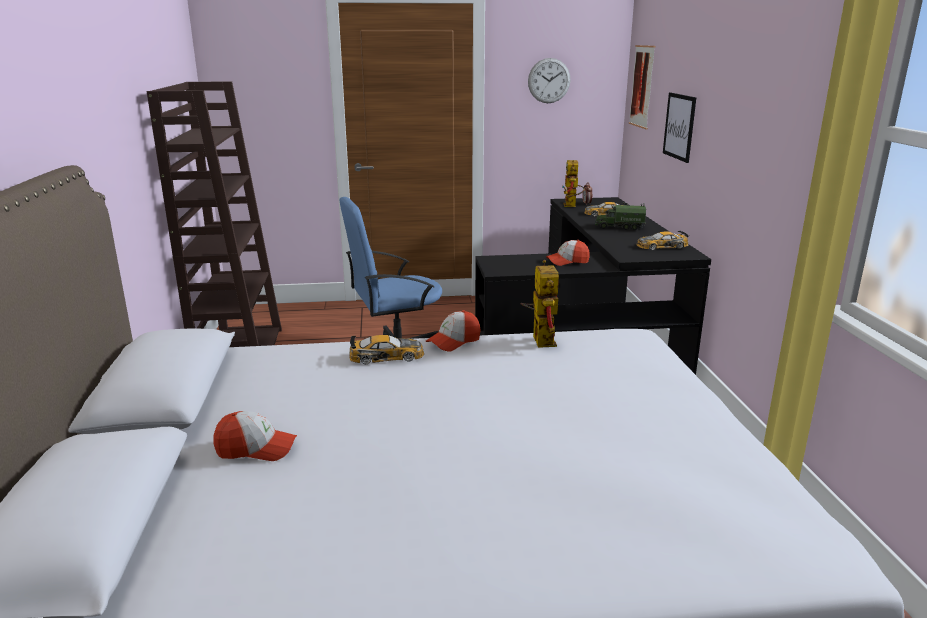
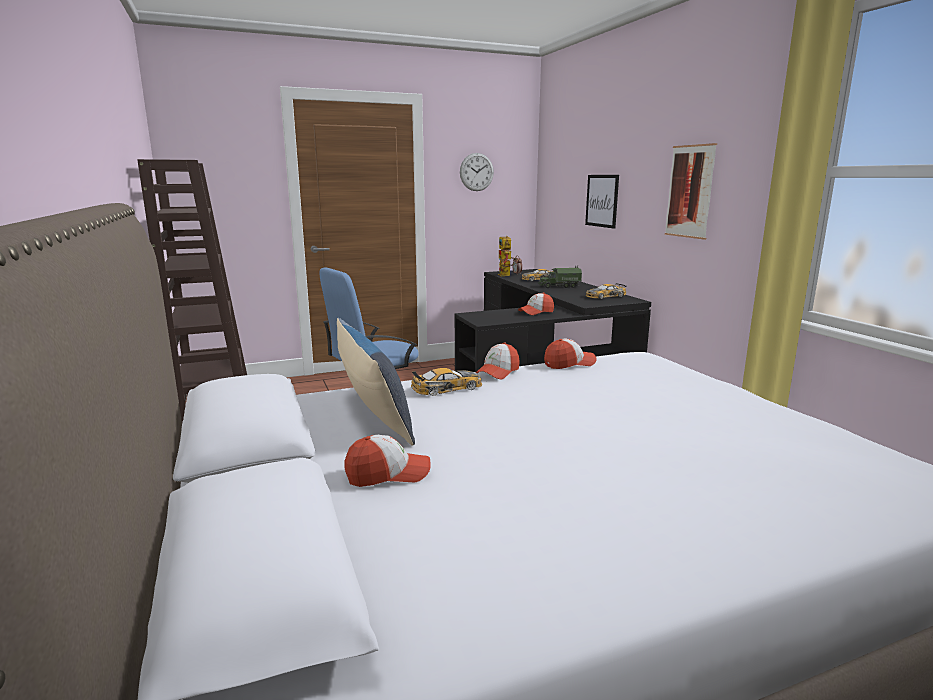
camera: 15 degrees left, 5 degrees down
toy robot [520,260,559,348] -> cap [544,339,597,369]
picture [629,45,655,130] -> picture moved to [665,143,717,240]
none -> pillow [337,318,415,446]

